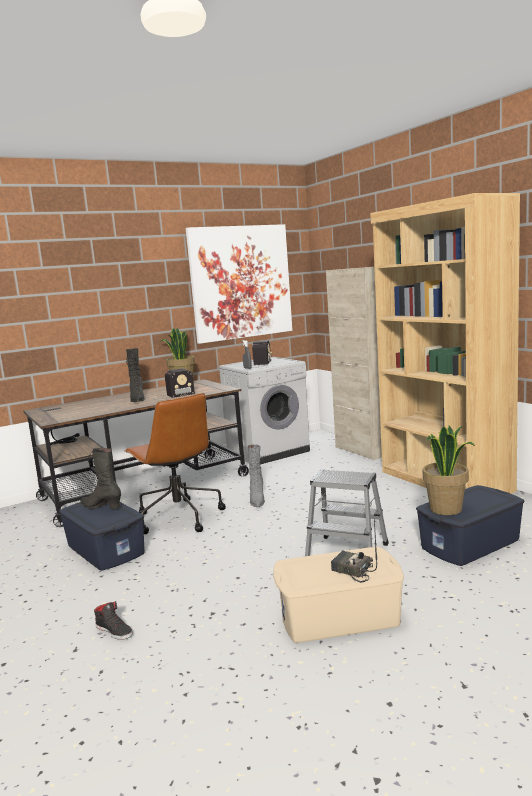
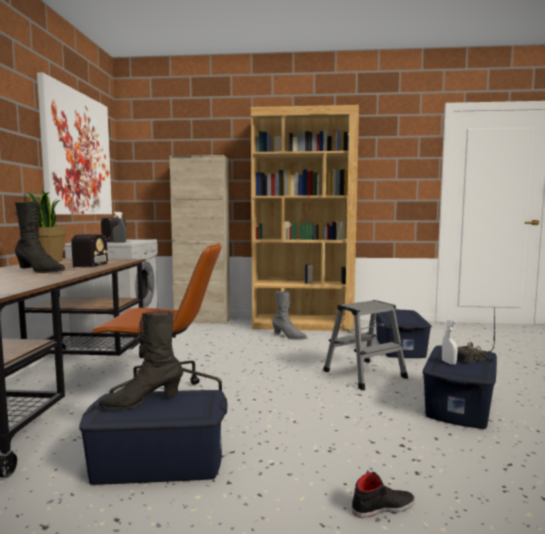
camera: 55 degrees left, 5 degrees down
grey boot [247,444,265,507] -> grey boot moved to [272,291,307,340]
beige storage box [273,547,404,643] -> blue storage box [423,346,497,429]
potted plant [423,425,475,515] -> none
none -> white spray bottle [442,319,458,365]

